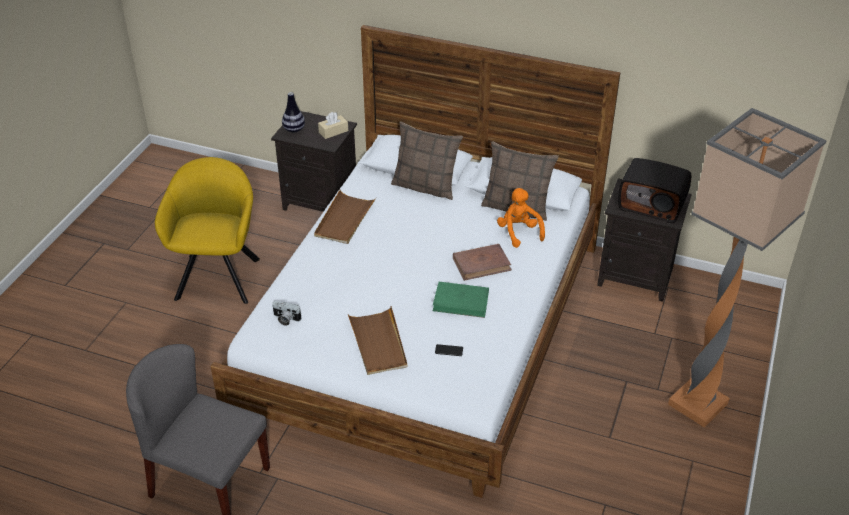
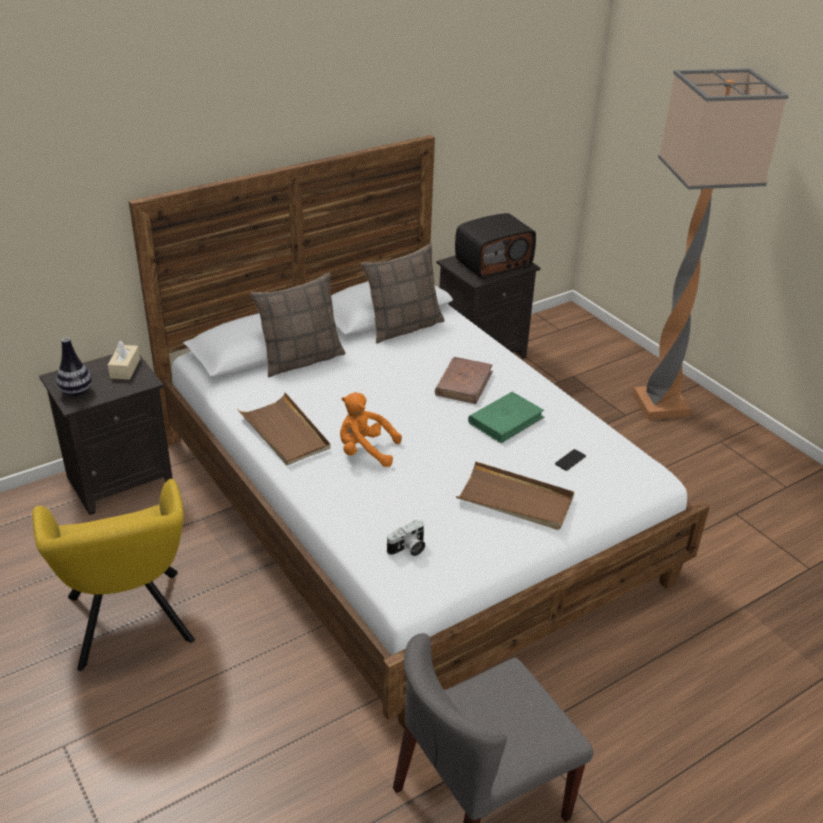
camera: 55 degrees left, 5 degrees down
yellow armchair [155,157,260,304] -> yellow armchair turned 150 degrees counterclockwise [32,479,195,671]
orange plush toy [497,188,545,248] -> orange plush toy moved to [340,392,402,467]

